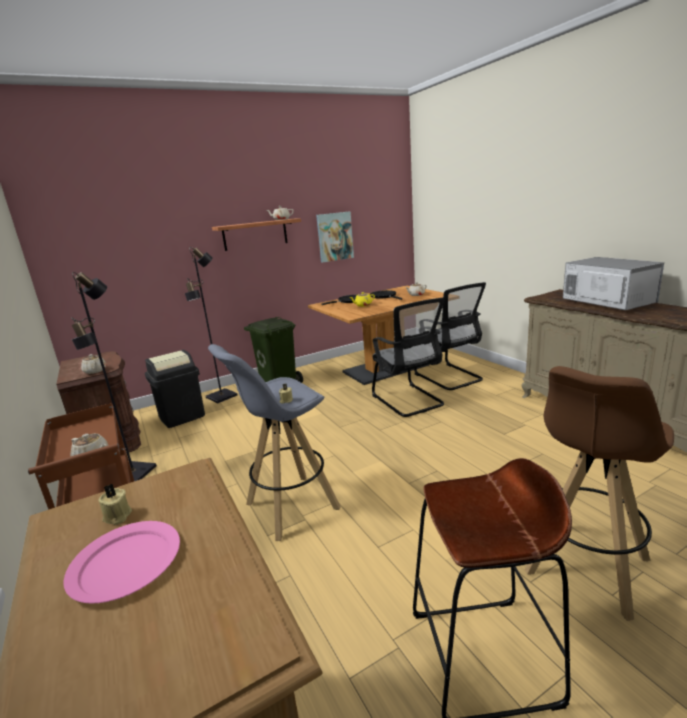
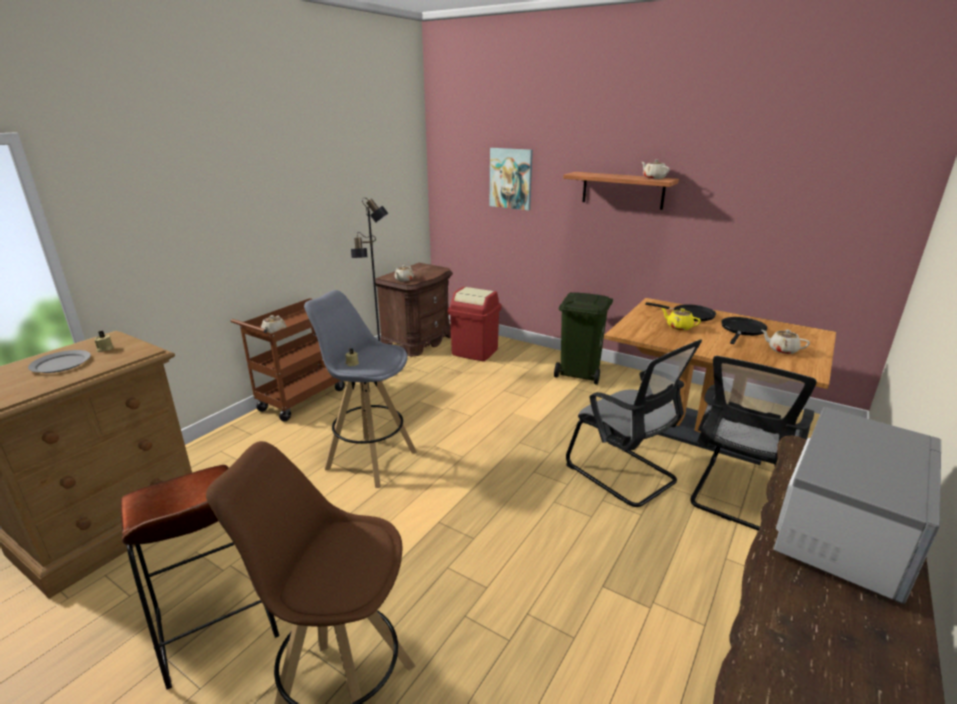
camera: 60 degrees right, 5 degrees up
pink plate [64,521,180,603] -> grey plate [28,350,91,373]
black trash can [145,350,205,428] -> red trash can [448,287,501,361]
black floor lamp [185,247,237,403] -> none
picture [316,211,354,263] -> picture moved to [490,148,533,210]
chair [372,298,444,417] -> chair turned 75 degrees counterclockwise [566,339,702,507]

